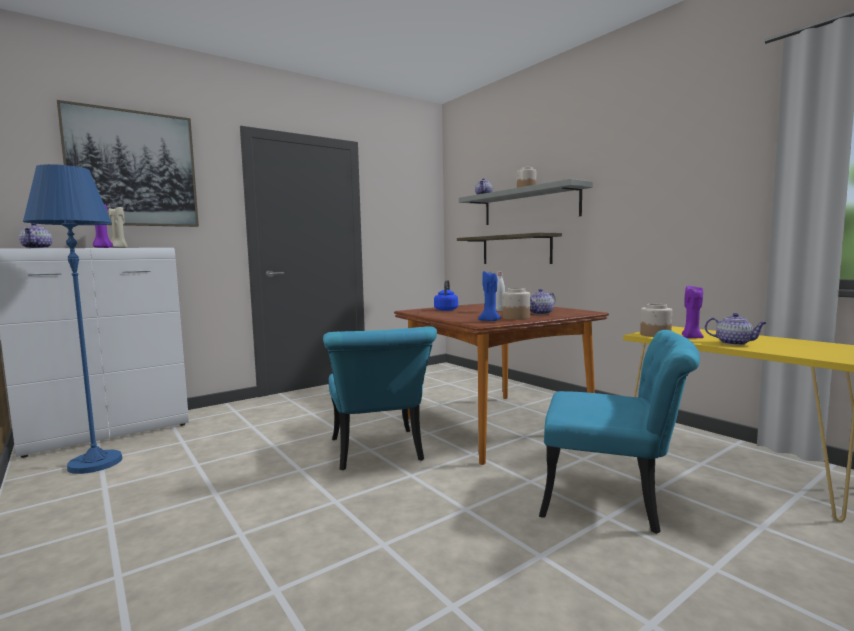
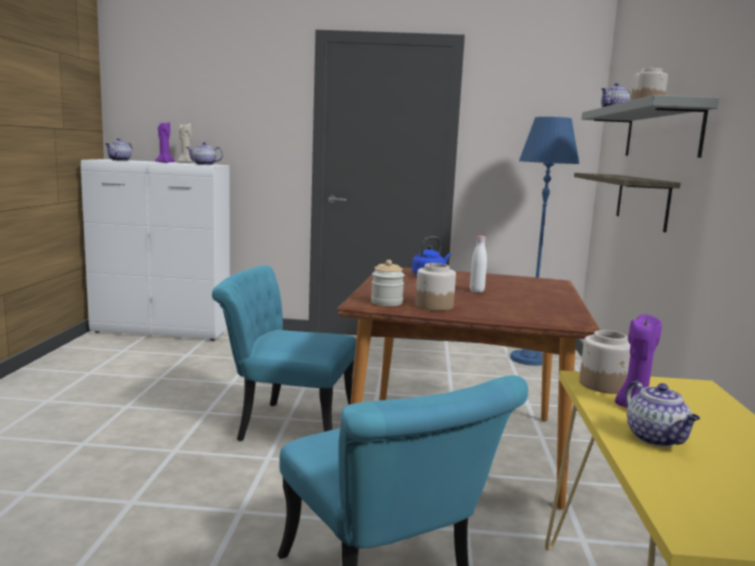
camera: 40 degrees right, 5 degrees up
blue floor lamp [23,164,122,474] -> blue floor lamp moved to [510,117,579,366]
picture [57,100,199,227] -> none
turquoise chair [323,326,437,470] -> turquoise chair turned 75 degrees clockwise [212,265,356,441]
blue candle [478,271,501,321] -> jar [371,260,404,306]
teapot [530,289,555,315] -> teapot moved to [186,142,223,165]

